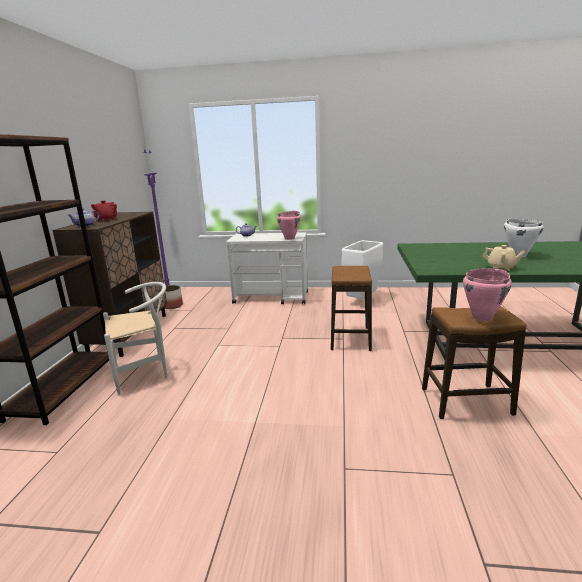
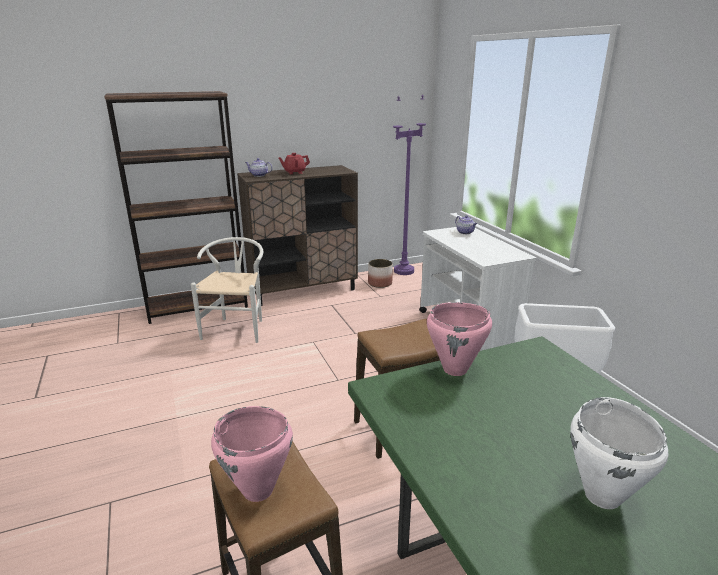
camera: 60 degrees right, 5 degrees up
white chair [103,282,168,395] -> white chair turned 120 degrees counterclockwise [191,237,263,343]
pink cooking pot [277,211,301,240] -> pink cooking pot moved to [427,302,492,376]
beige teapot [483,245,525,271] -> none

